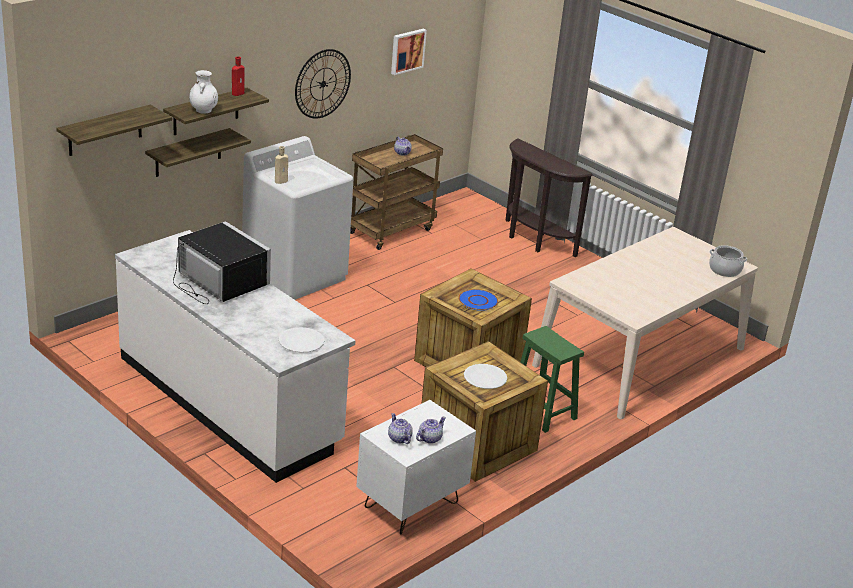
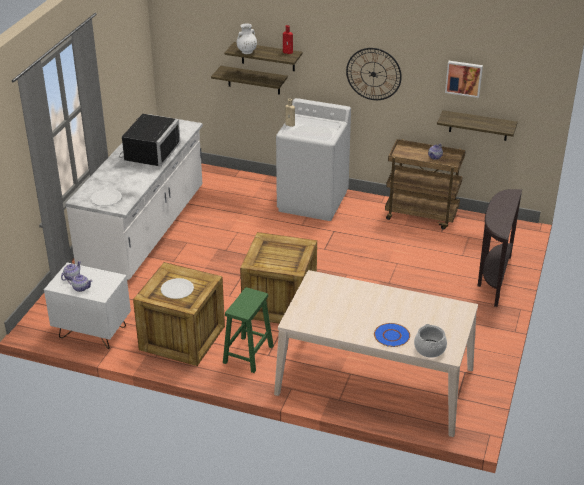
camera: 65 degrees right, 5 degrees up
shelf [56,105,172,156] -> shelf moved to [437,110,518,141]
blue plate [459,289,498,311] -> blue plate moved to [374,323,410,347]

